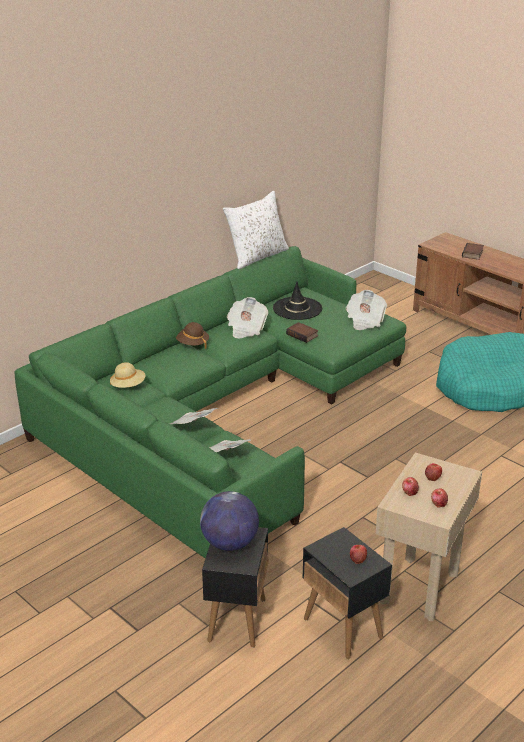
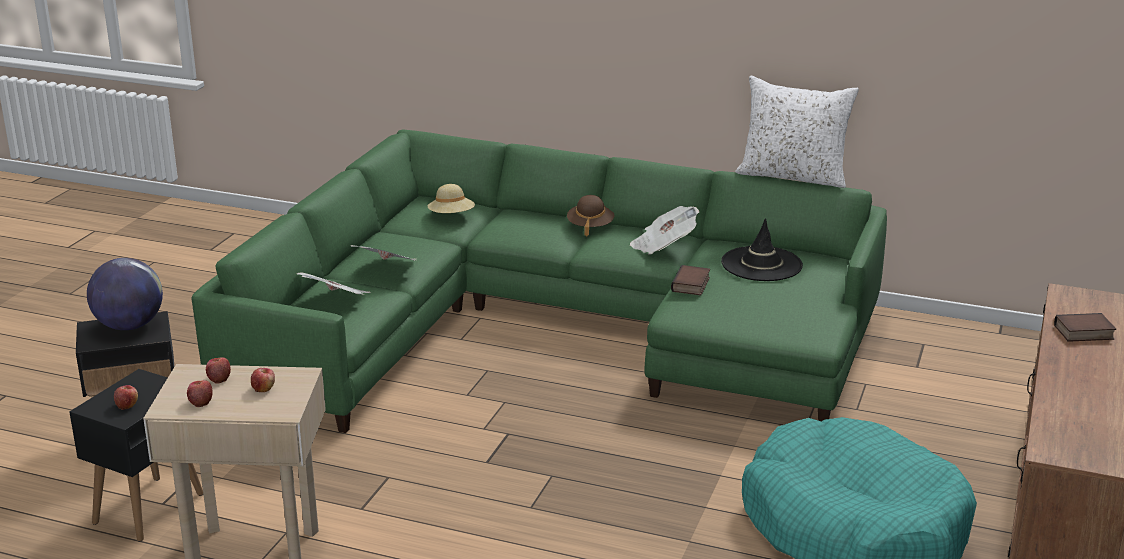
camera: 65 degrees right, 5 degrees down
newspaper [346,290,387,330] -> none

